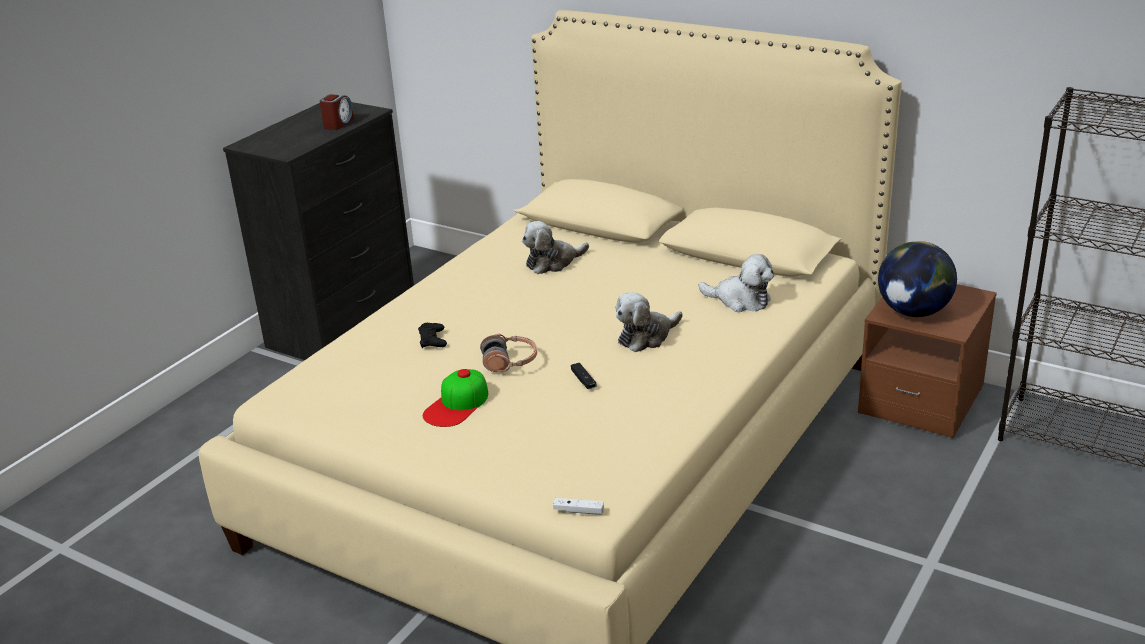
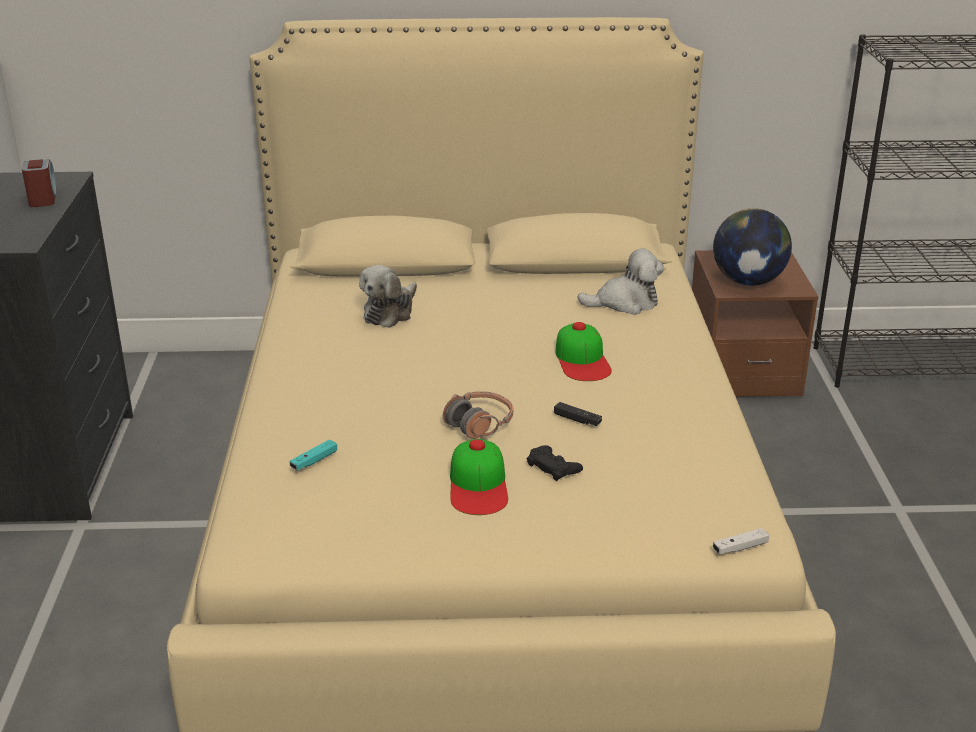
camera: 35 degrees left, 0 degrees up
black game controller [418,323,447,348] -> black game controller moved to [527,445,583,481]
plush toy [616,292,683,352] -> cap [556,322,612,381]
none -> turquoise game controller [290,440,337,470]

